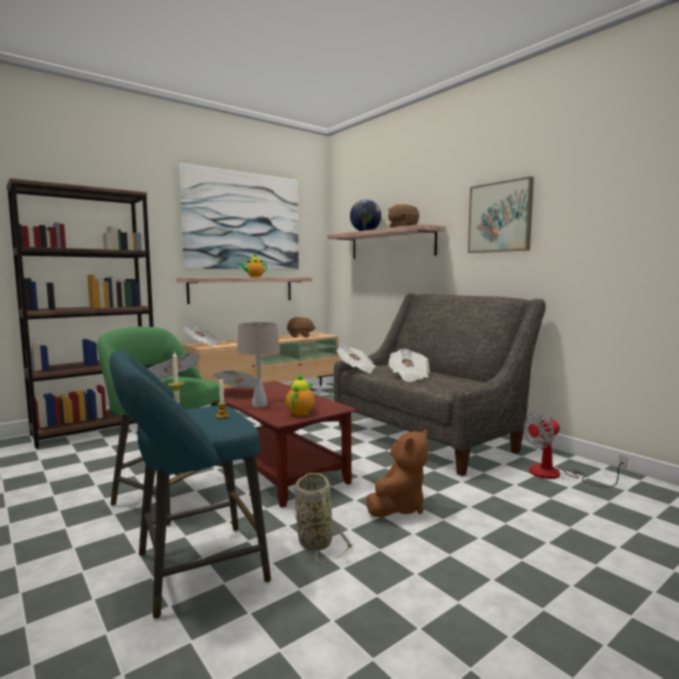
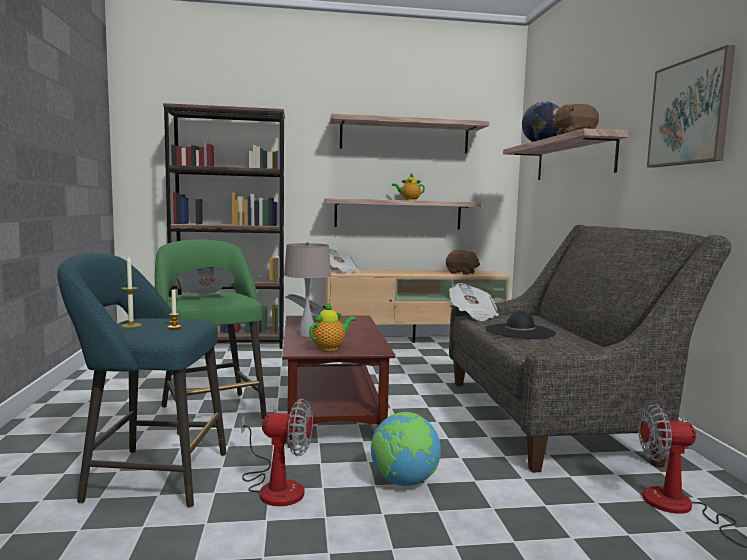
camera: 30 degrees right, 0 degrees up
picture [179,163,299,270] -> shelf [329,114,489,154]
basket [294,473,353,564] -> fan [241,398,313,506]
brown plush toy [366,430,428,518] -> globe [371,412,441,486]
newspaper [388,349,429,382] -> black hat [485,311,556,339]

